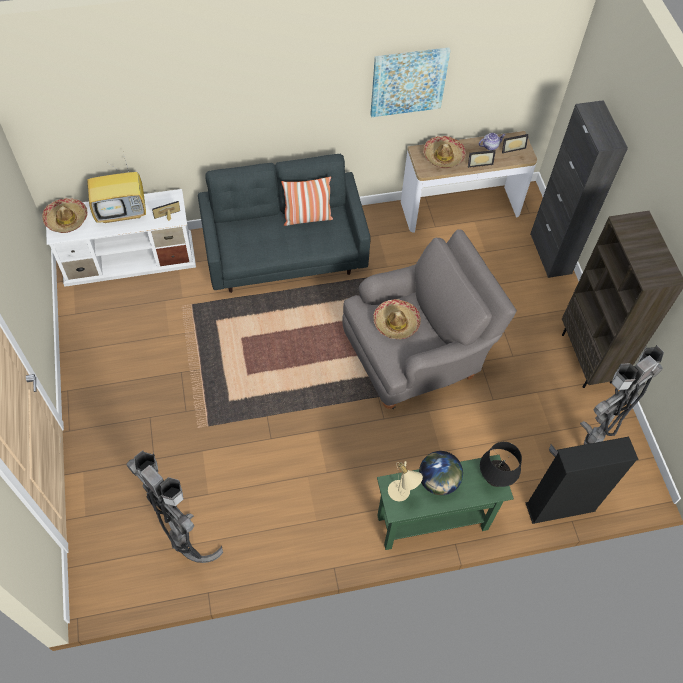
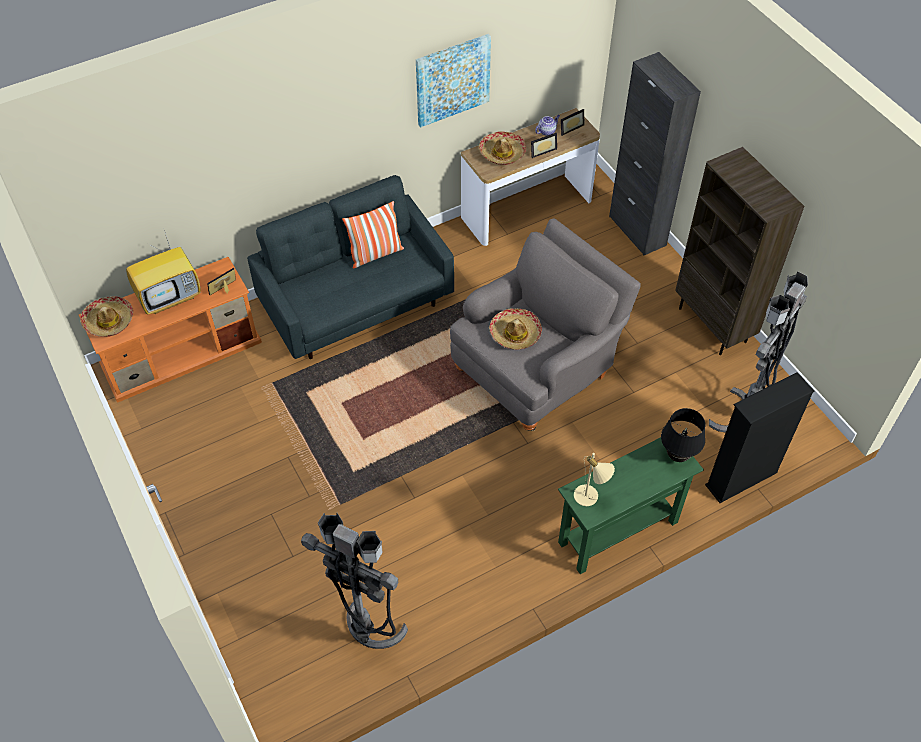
camera: 15 degrees left, 5 degrees down
white tv stand [45,189,196,287] -> orange tv stand [79,257,262,403]
globe [419,451,463,495] -> none

